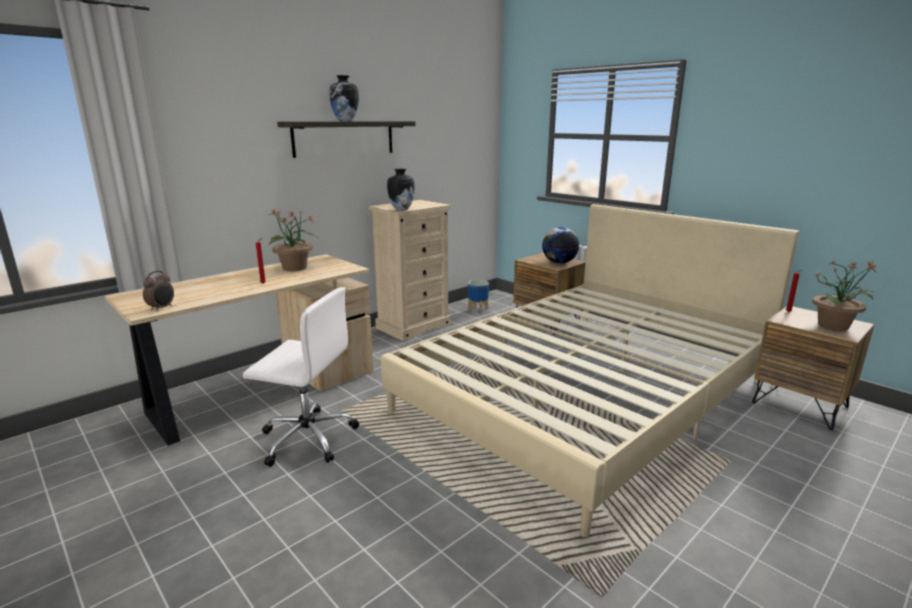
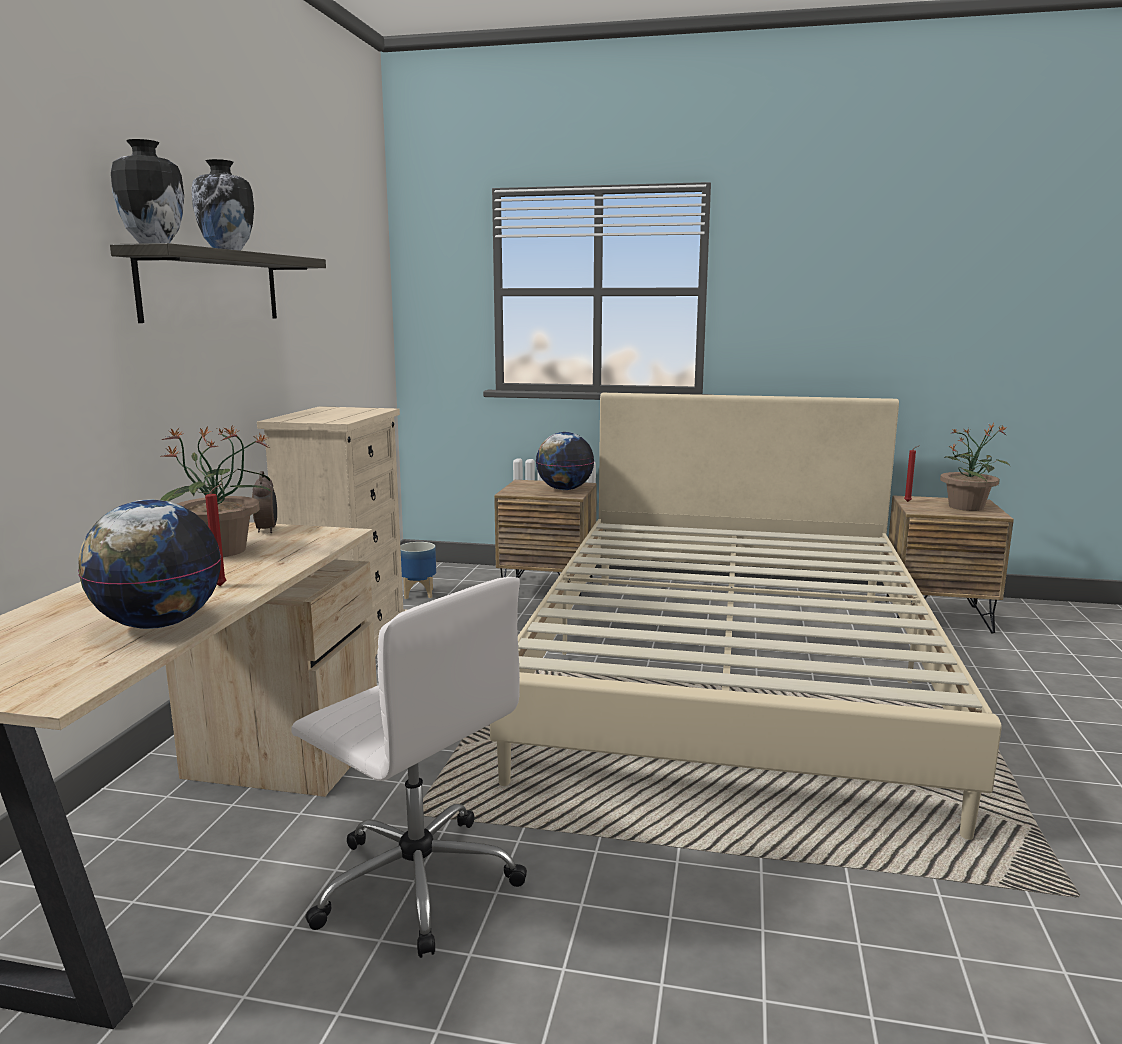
camera: 35 degrees left, 5 degrees down
alarm clock [143,271,174,311] -> alarm clock moved to [252,471,277,533]
white office chair [243,287,359,467] -> white office chair turned 60 degrees clockwise [291,577,527,958]
vase [387,169,415,211] -> vase moved to [111,139,184,244]
none -> globe [78,500,221,629]

